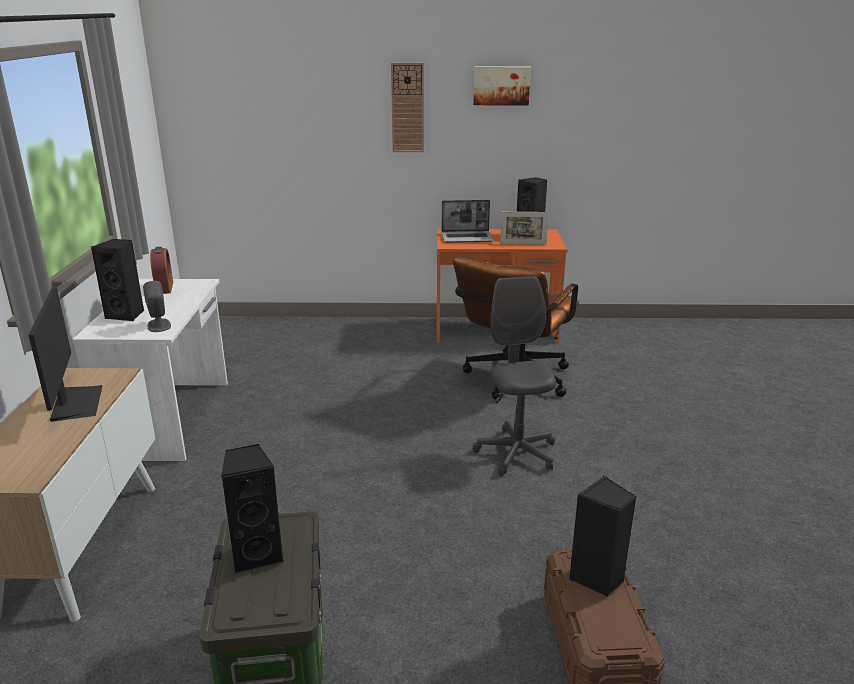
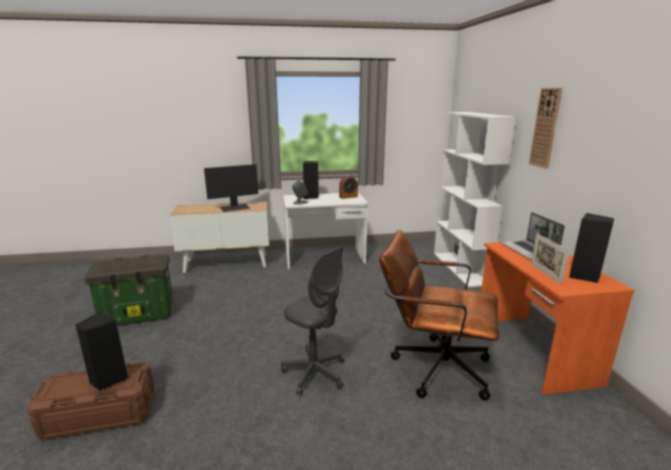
camera: 80 degrees right, 5 degrees down
black speaker [221,444,284,574] -> none
picture [473,66,531,105] -> none
grey office chair [473,276,556,476] -> grey office chair turned 60 degrees clockwise [281,246,344,395]
none -> white bookcase [434,112,516,287]

